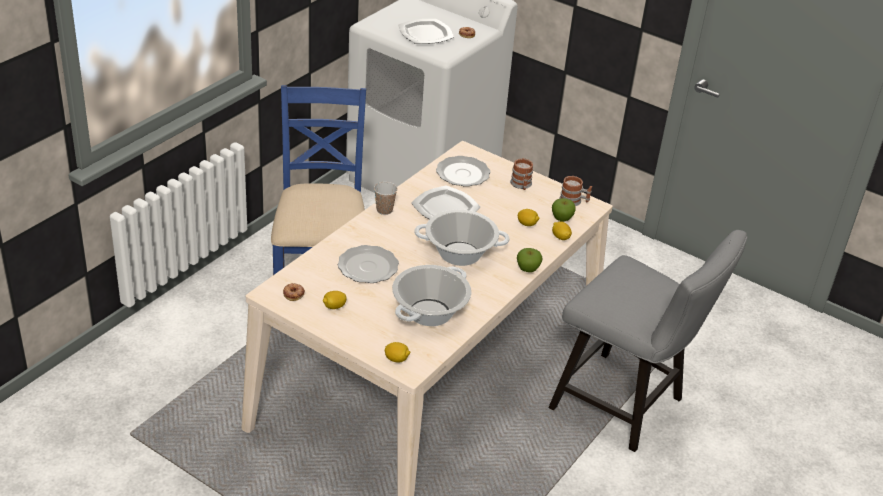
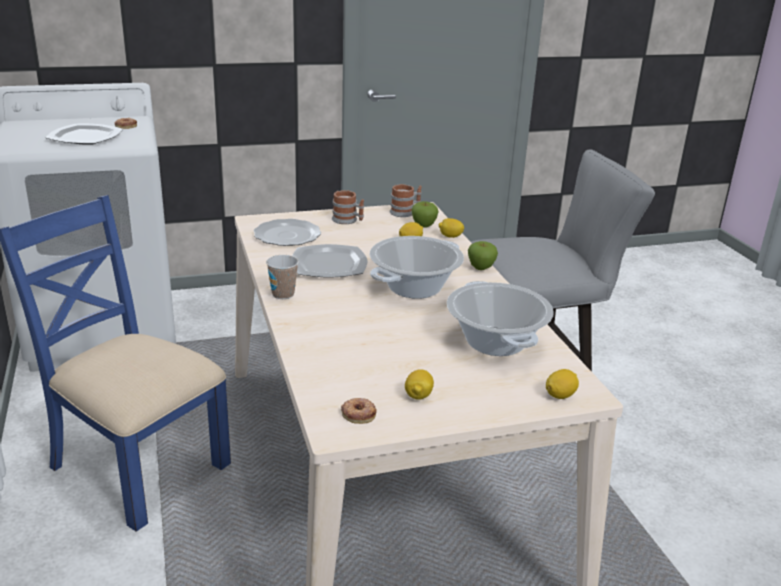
camera: 50 degrees left, 10 degrees down
plate [338,245,399,283] -> none

